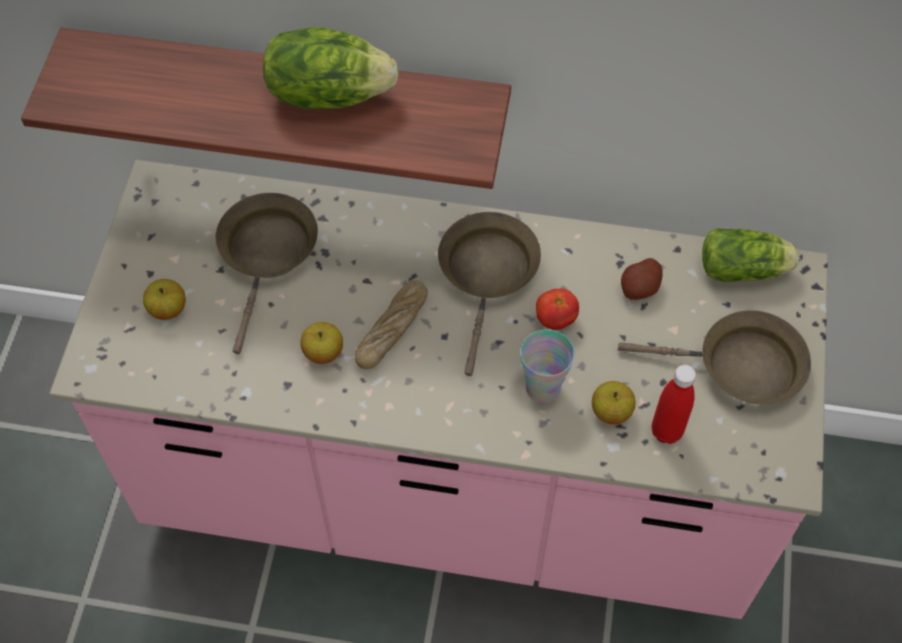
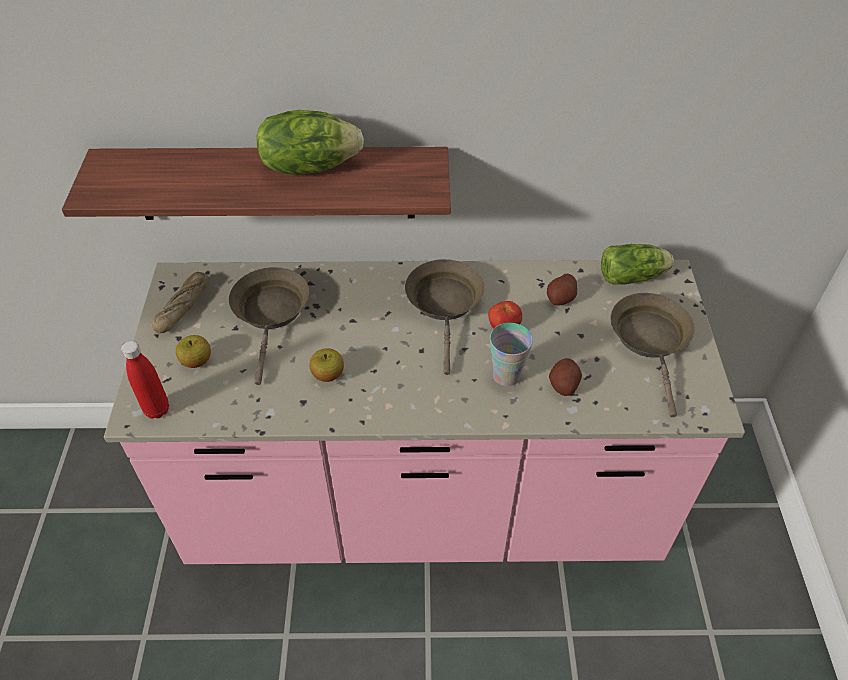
camera: 10 degrees left, 10 degrees down
bread [355,281,428,369] -> bread moved to [152,272,209,333]
apple [592,381,636,424] -> potato [549,358,582,396]
brown frying pan [618,310,811,405] -> brown frying pan turned 90 degrees counterclockwise [611,293,695,417]
red bottle [652,365,696,444] -> red bottle moved to [121,340,169,419]

